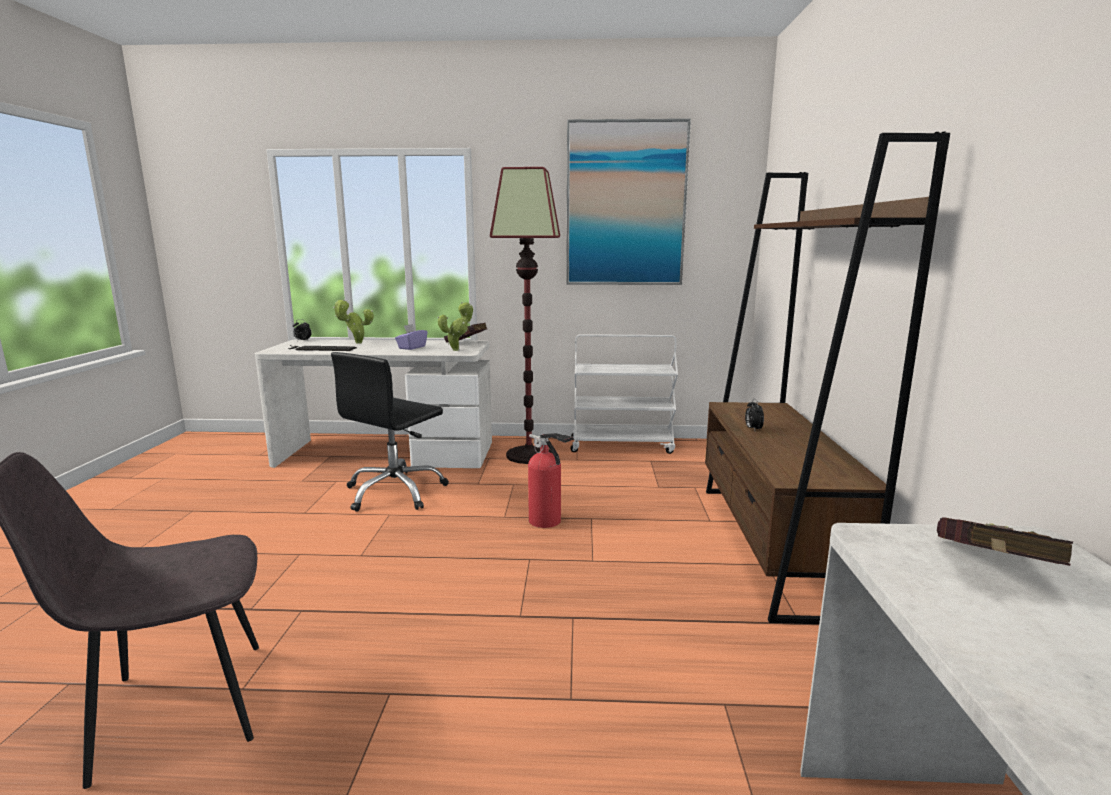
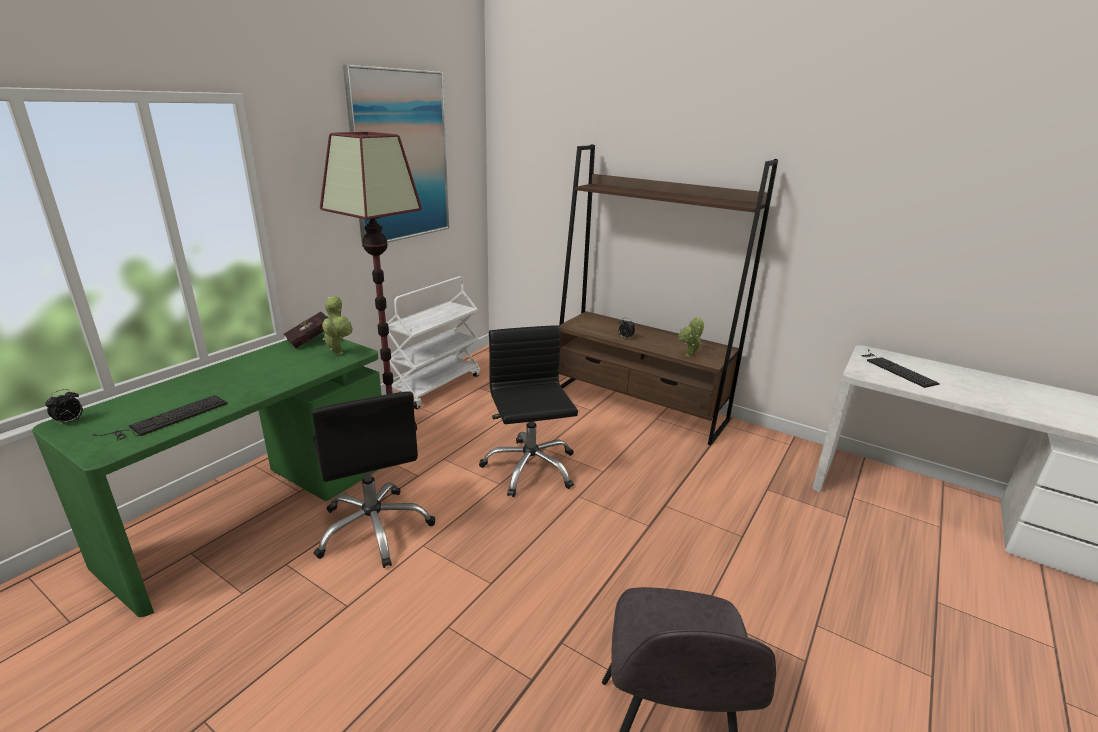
camera: 60 degrees left, 10 degrees up
white desk [255,339,492,468] -> green desk [32,332,382,617]
potted plant [333,299,374,344] -> potted plant moved to [679,316,705,357]
purple tissue box [395,324,427,350] -> none
fire extinguisher [528,433,573,528] -> black office chair [479,325,578,497]
red book [937,517,1073,566] -> keyboard [861,349,940,388]

